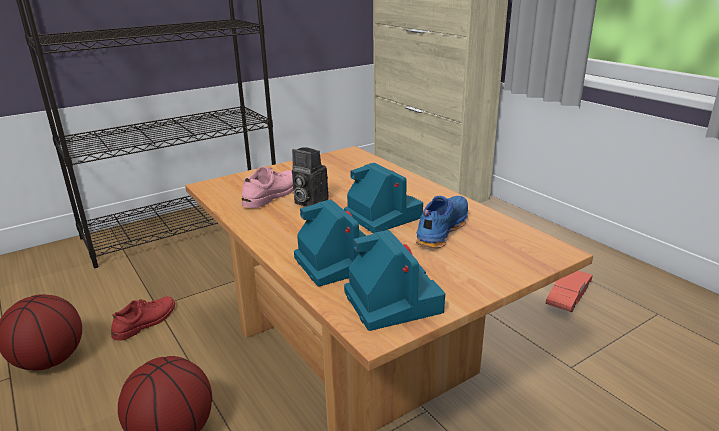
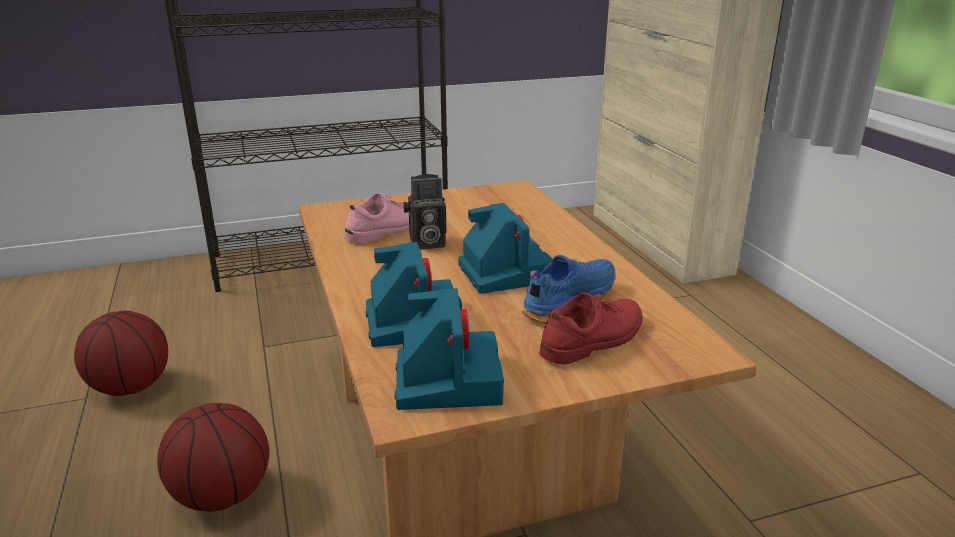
camera: 15 degrees right, 0 degrees up
red shoe [111,296,175,340] -> red shoe moved to [539,292,643,365]
camera [292,147,329,207] -> camera turned 60 degrees counterclockwise [403,174,446,250]
red toy car [546,271,593,312] -> none

